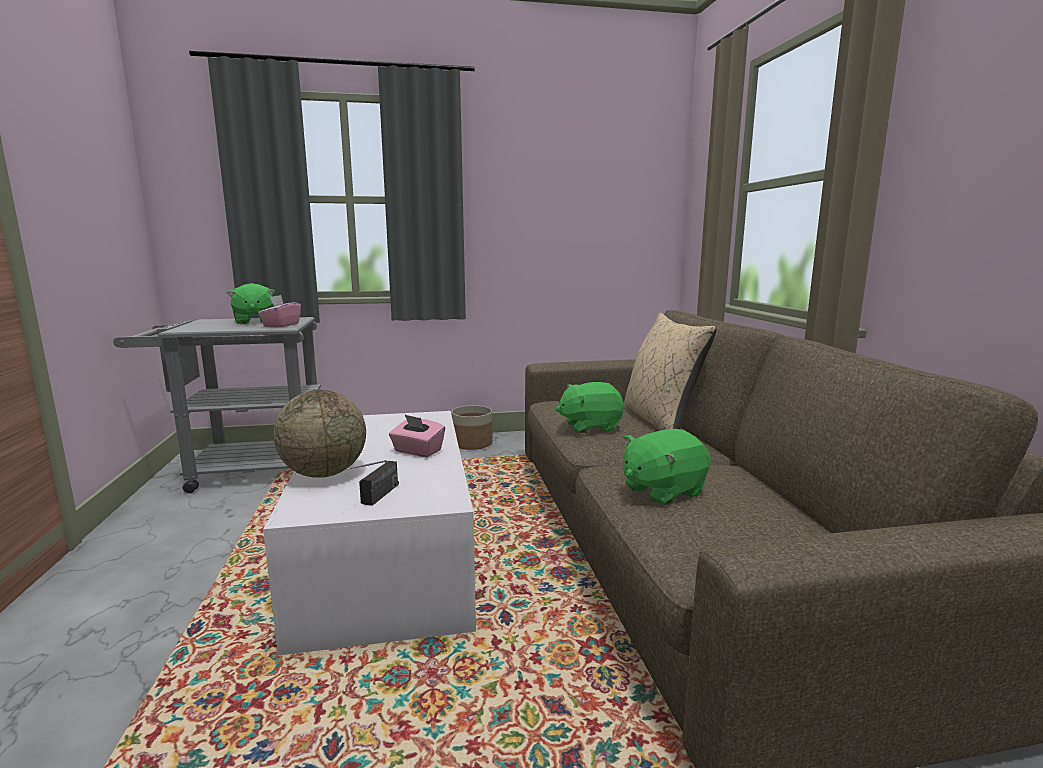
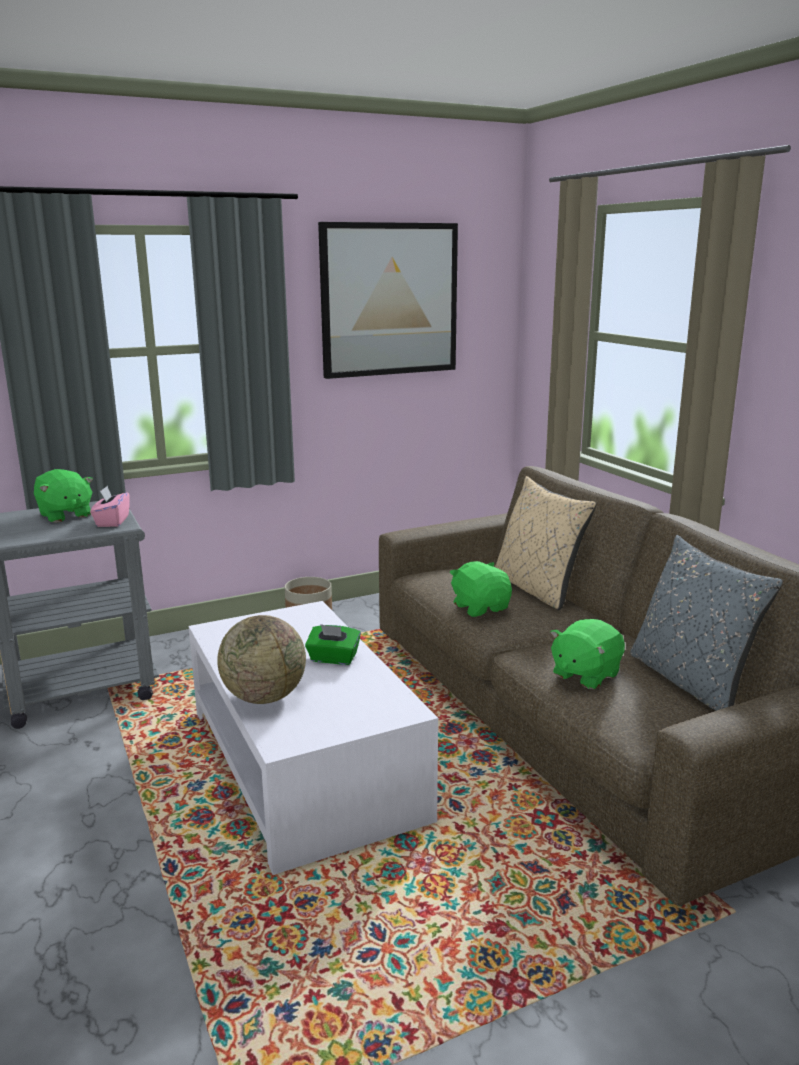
camera: 15 degrees left, 5 degrees up
radio [342,460,399,506] -> none
pink tissue box [389,415,445,457] -> green tissue box [305,624,361,665]
green plush toy [556,382,624,433] -> green plush toy turned 90 degrees clockwise [449,561,512,617]
none -> picture [318,222,458,379]
none -> grey pillow [630,535,783,711]

